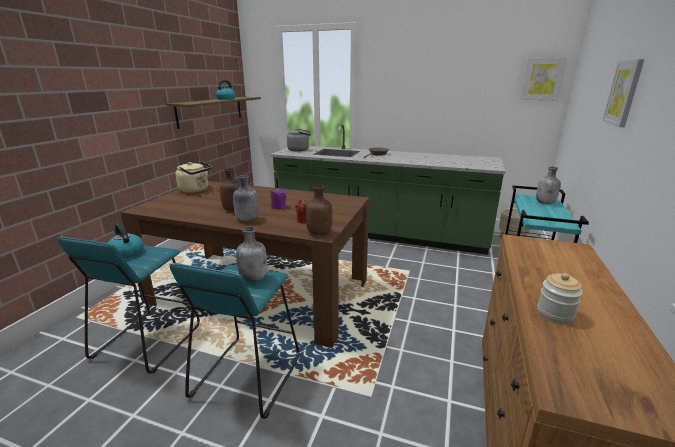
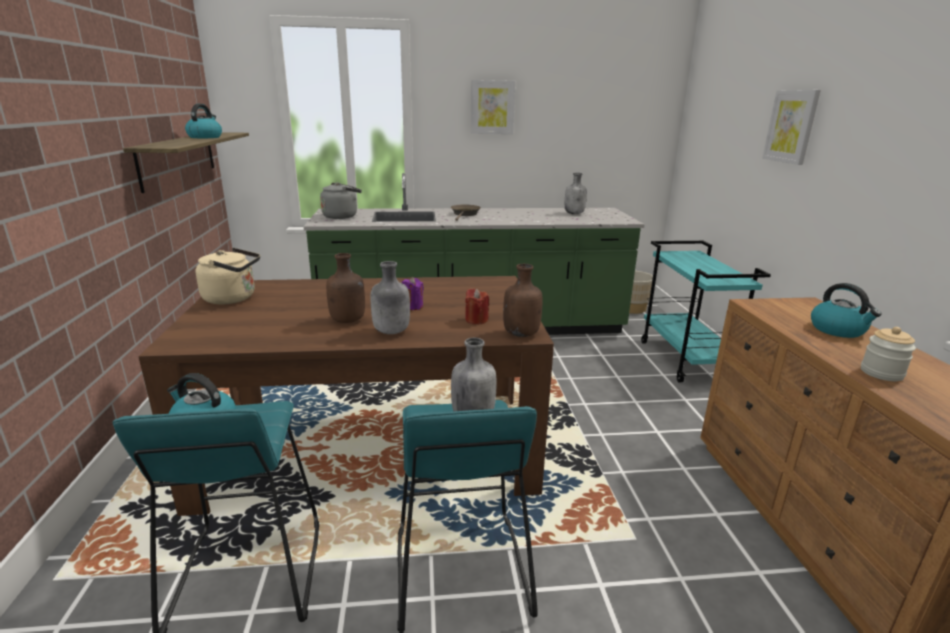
camera: 25 degrees left, 0 degrees up
picture [520,57,567,100] -> picture moved to [471,80,515,134]
grey bottle [536,167,561,204] -> grey bottle moved to [565,173,587,214]
none -> kettle [811,283,882,338]

